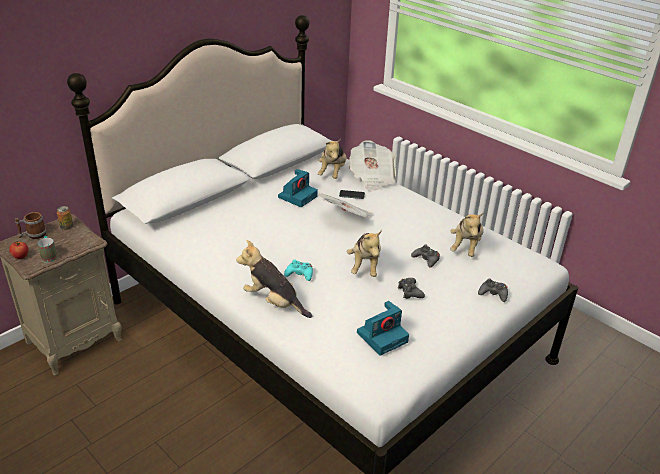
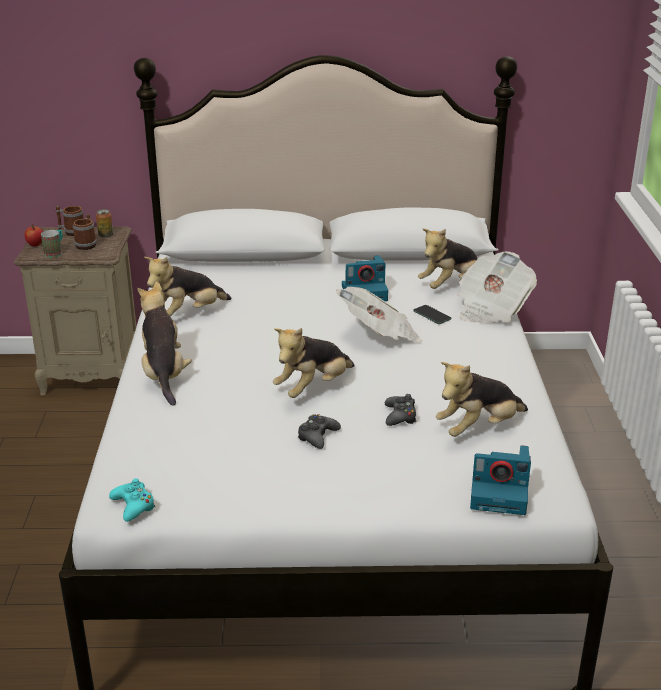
camera: 45 degrees right, 5 degrees down
turquoise game controller [284,260,313,281] -> turquoise game controller moved to [109,478,155,522]
camera [357,301,409,356] -> camera moved to [470,445,531,515]
black game controller [478,278,508,302] -> none
none -> mug [73,214,97,250]
none -> plush toy [144,257,232,317]

